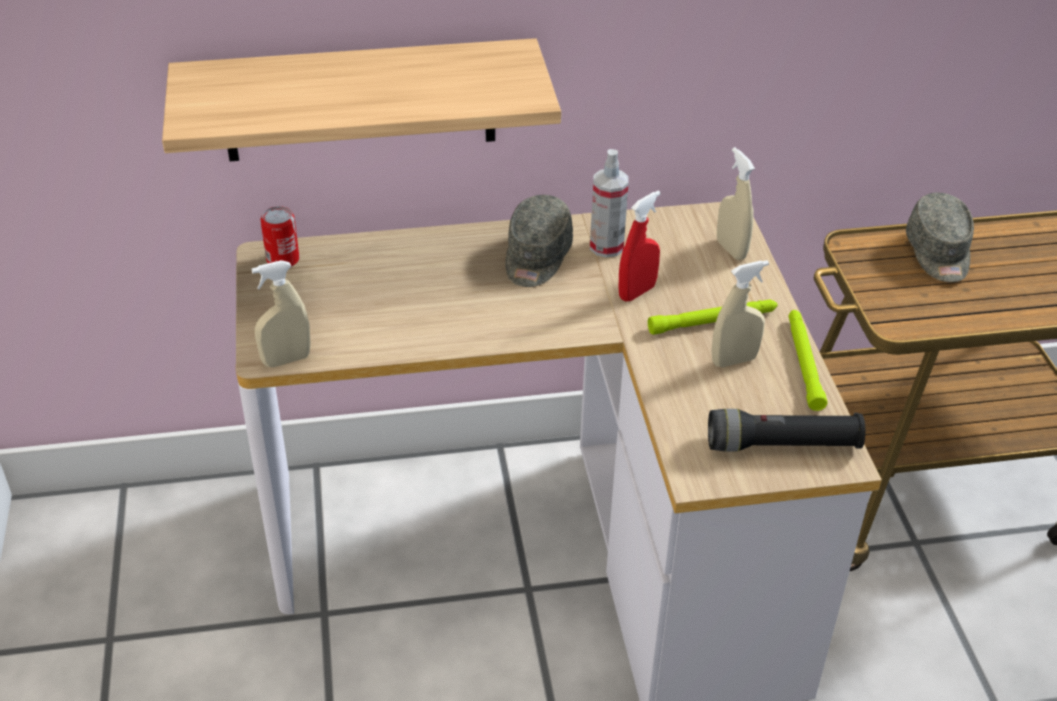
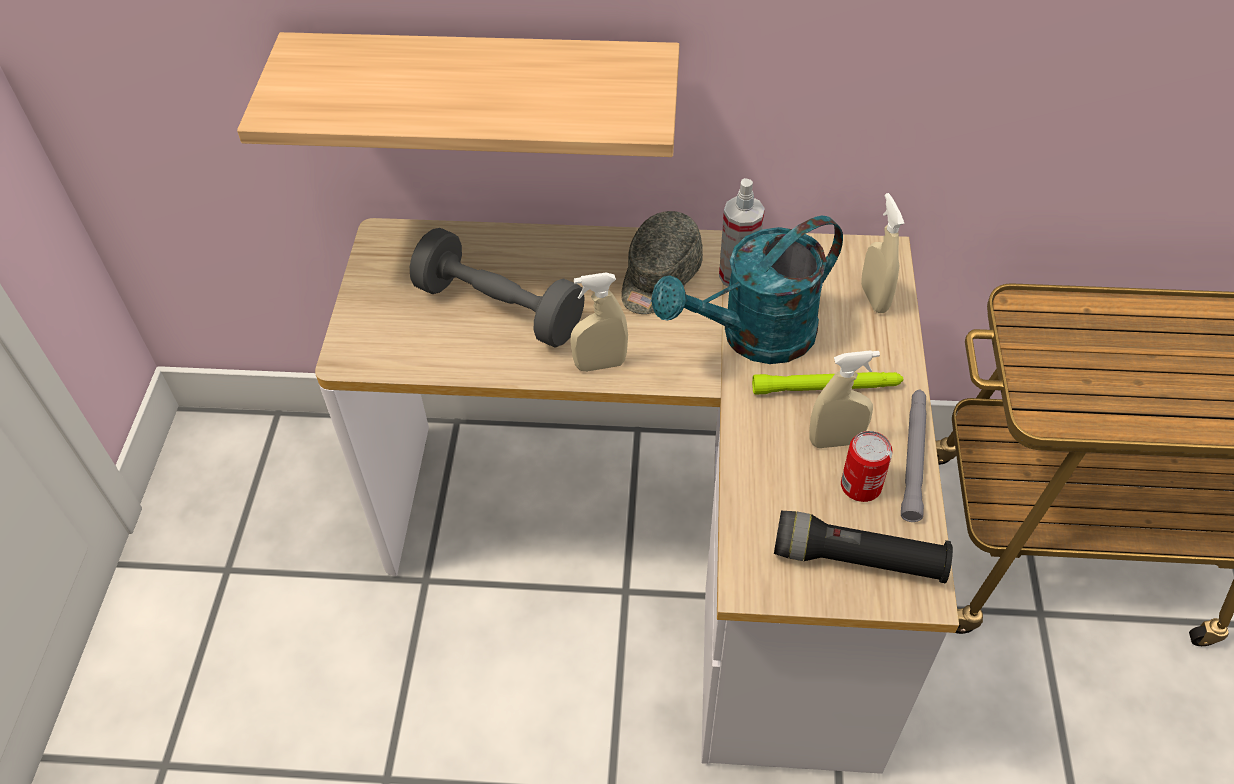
camera: 15 degrees right, 10 degrees up
beige spray bottle [251,260,311,367] -> beige spray bottle moved to [570,273,628,372]
can [260,206,300,267] -> can moved to [841,431,893,502]
red spray bottle [619,191,661,302] -> turquoise watering can [651,216,843,364]
green flashlight [789,310,828,411] -> grey flashlight [901,389,926,522]
grey cap [906,192,974,282] -> none
none -> grey dumbbell [410,228,585,347]

